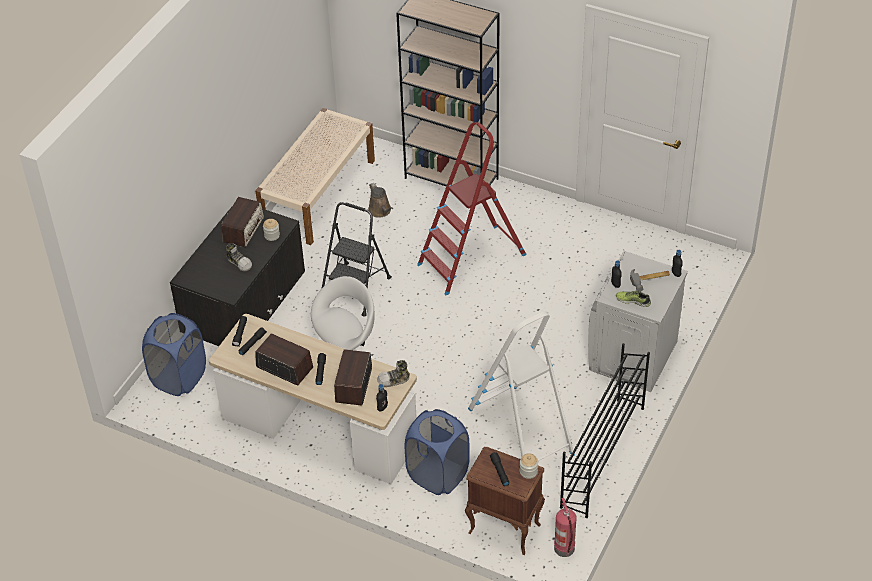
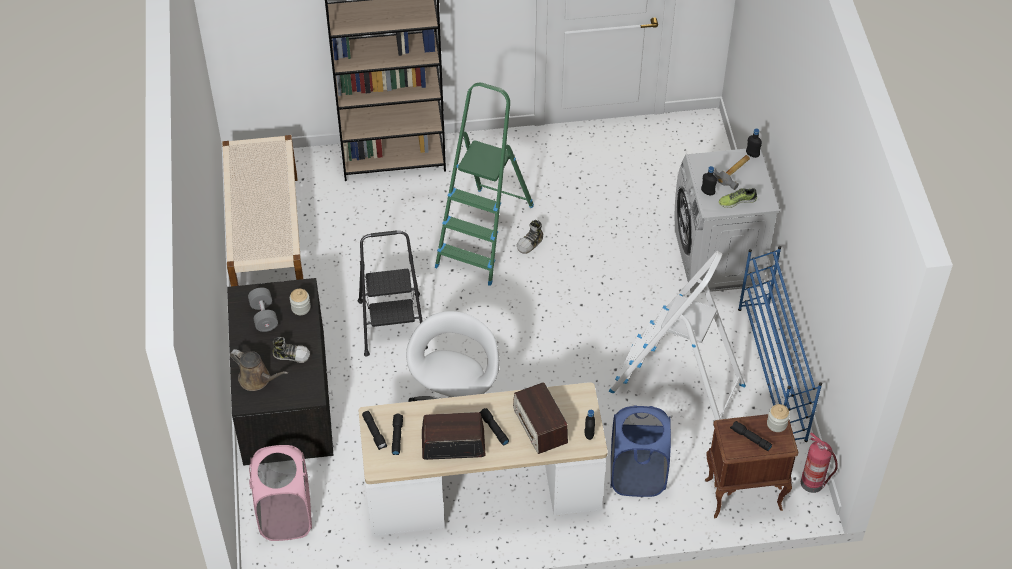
camera: 35 degrees left, 5 degrees up
blue laundry basket [142,313,206,396] -> pink laundry basket [249,445,312,541]
radio [221,197,264,247] -> grey dumbbell [248,288,278,332]
brown watering can [368,183,393,218] -> brown watering can moved to [230,349,288,391]
shoe [377,360,410,387] -> shoe moved to [517,220,543,254]
red step ladder [417,122,526,295] -> green step ladder [435,83,534,286]
black shoe rack [560,343,650,518] -> blue shoe rack [738,246,822,442]

